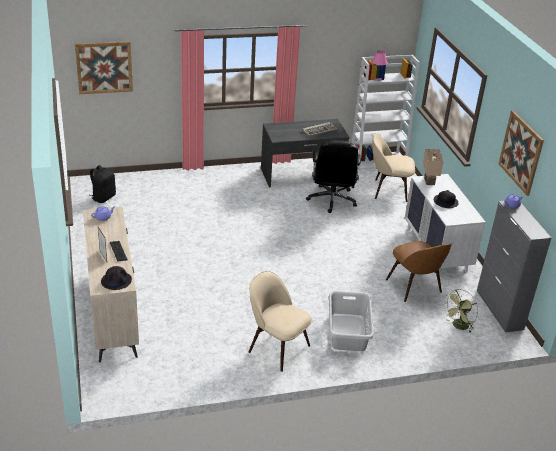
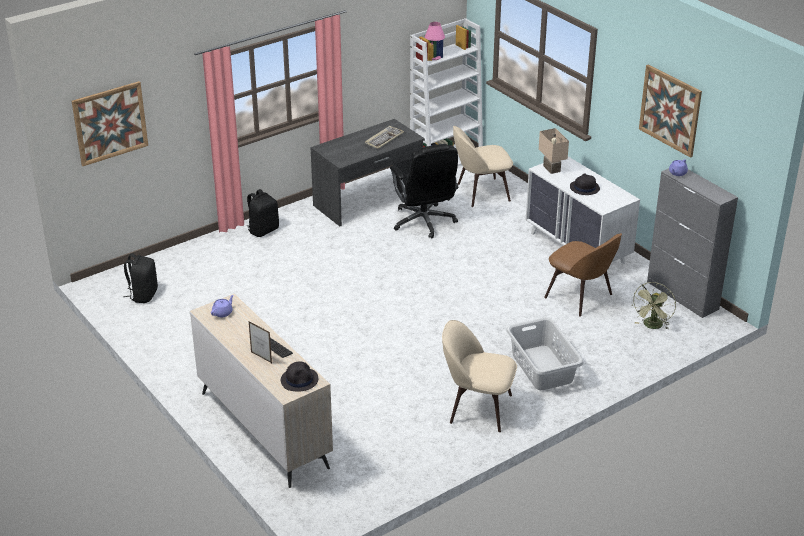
camera: 20 degrees left, 0 degrees up
none -> black backpack [247,189,279,237]

